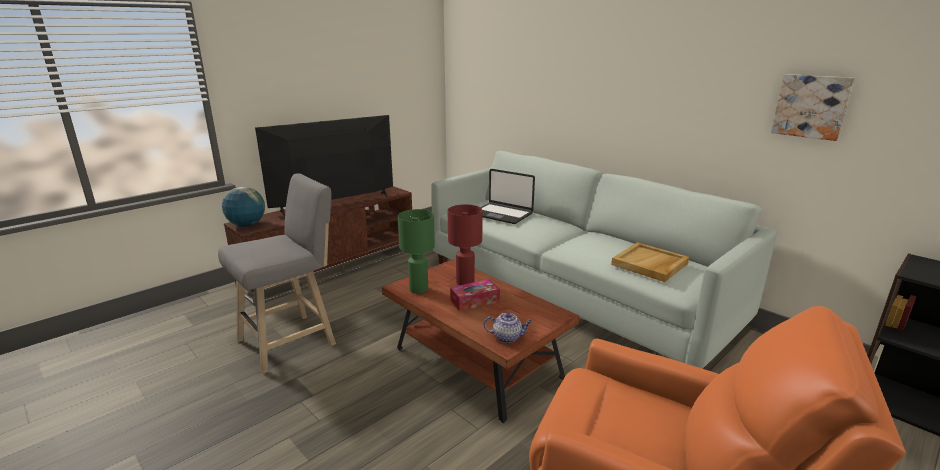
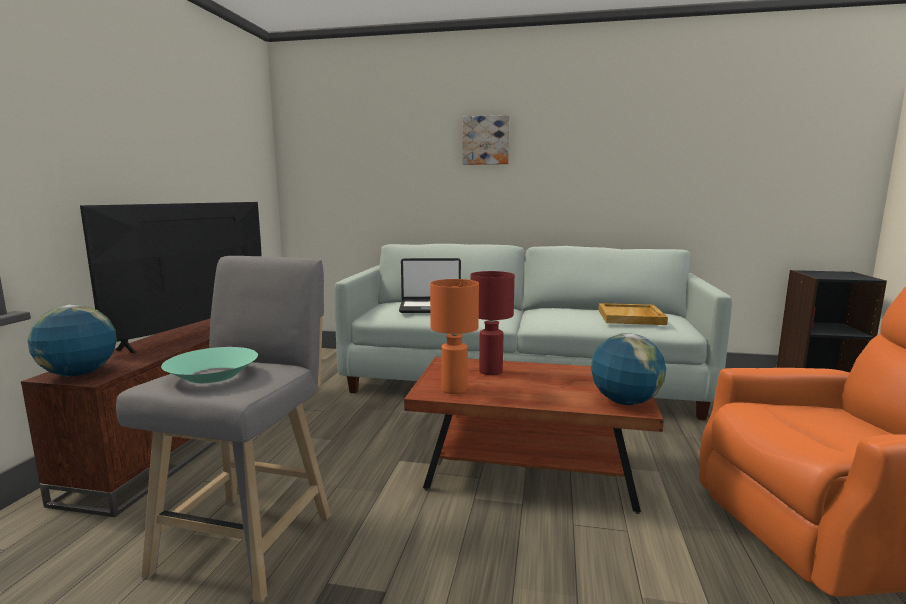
camera: 35 degrees left, 10 degrees down
green table lamp [398,209,435,294] -> orange table lamp [430,279,479,394]
tissue box [450,279,500,311] -> none
teapot [483,313,532,343] -> globe [591,333,666,405]
picture [771,74,855,141] -> picture moved to [462,115,510,165]
none -> turquoise bowl [161,347,258,383]

